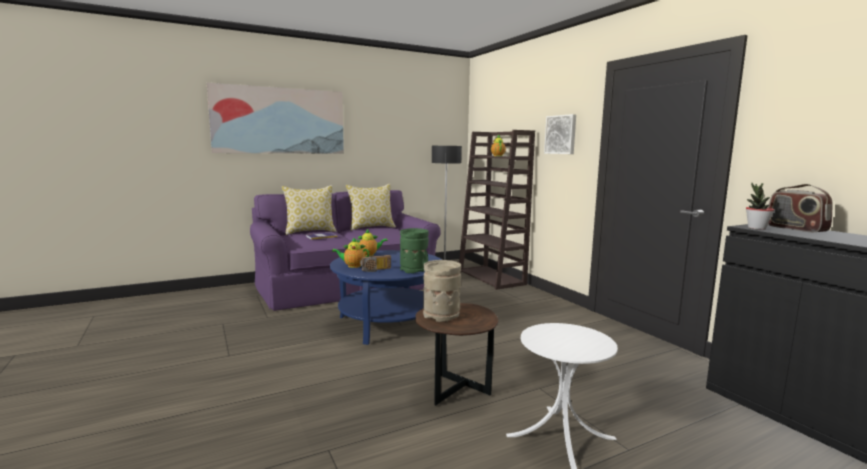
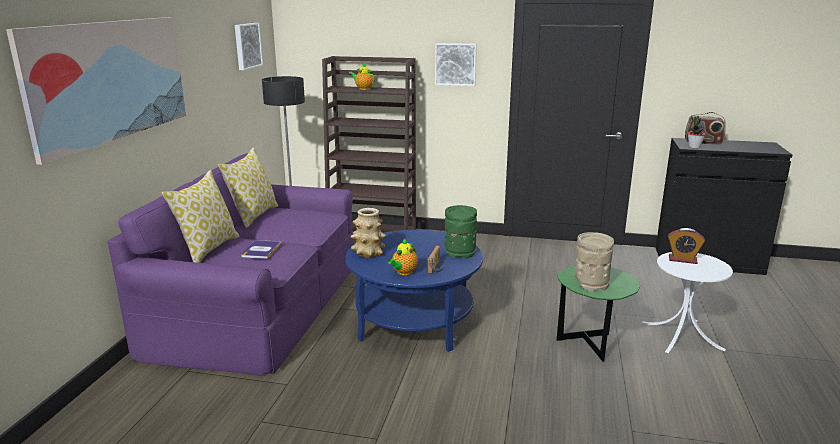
camera: 50 degrees left, 10 degrees up
teapot [356,229,388,256] -> vase [350,208,386,258]
brown side table [416,303,498,406] -> green side table [557,265,640,362]
none -> picture [235,23,263,70]
none -> alarm clock [668,228,705,264]

